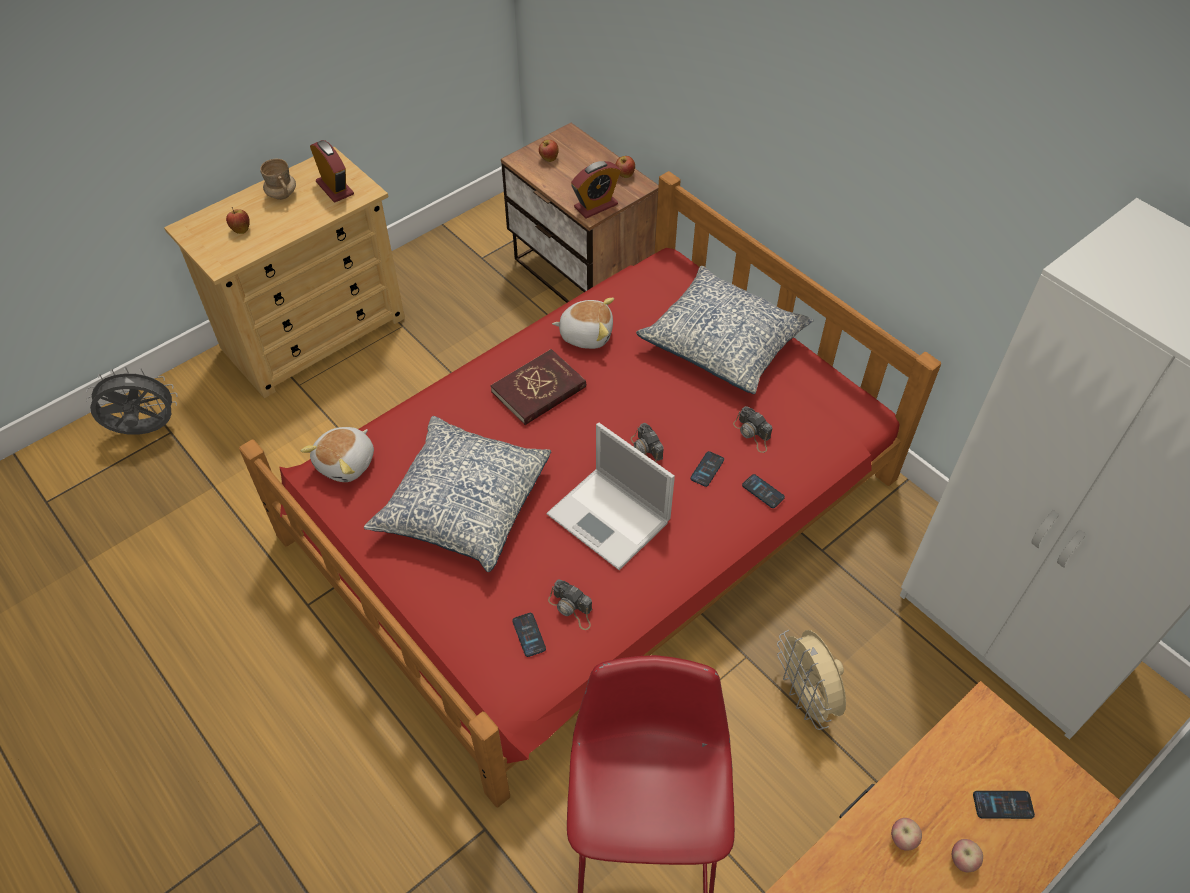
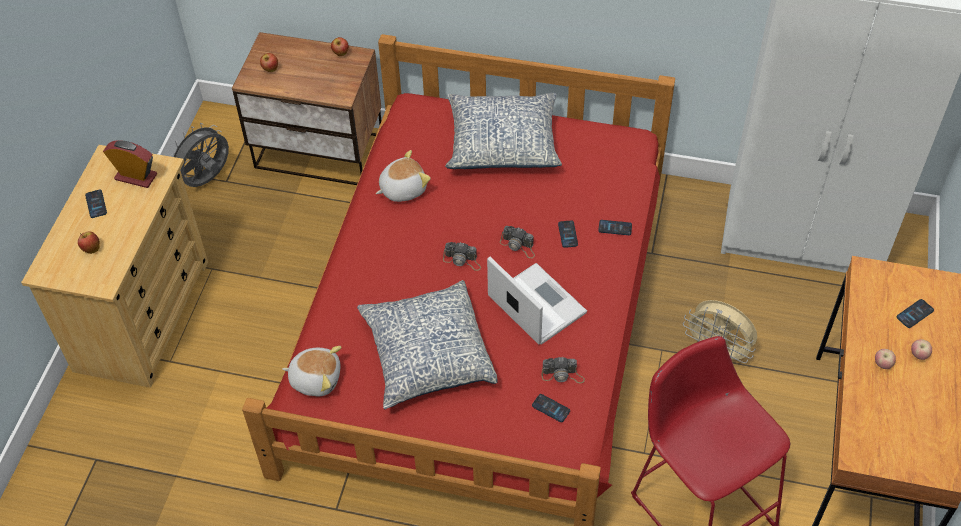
camera: 35 degrees left, 0 degrees up
grey fan [86,367,177,435] -> grey fan moved to [170,123,229,187]
beige mug [260,159,296,200] -> phone [85,189,107,218]
plush toy [301,427,374,482] -> plush toy turned 75 degrees counterclockwise [282,346,342,396]
red book [490,349,586,425] -> none
laptop [546,423,675,570] -> laptop turned 135 degrees counterclockwise [487,257,587,345]
alarm clock [571,161,621,218] -> none
camera [733,406,772,453] -> camera moved to [443,242,481,271]

